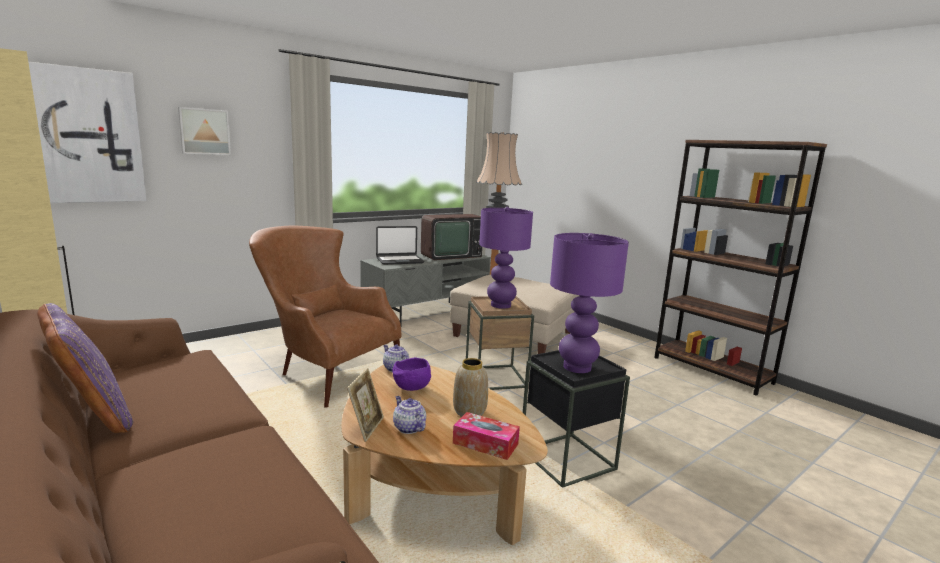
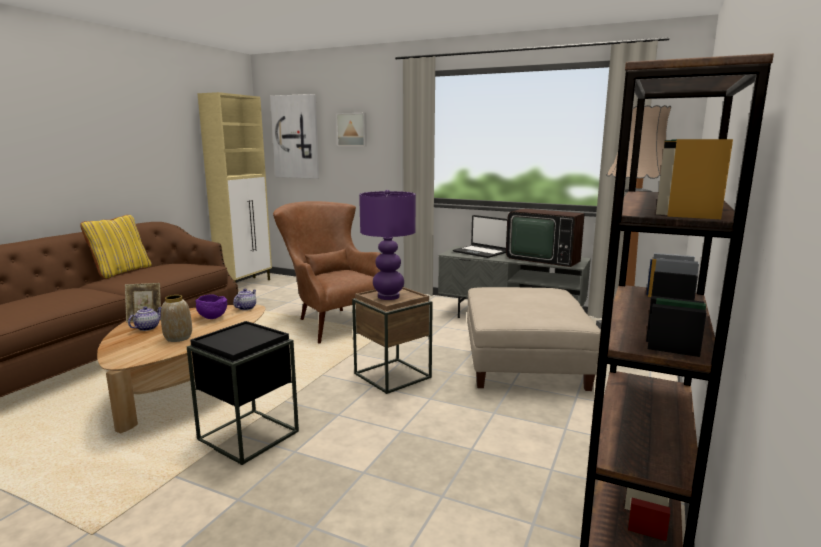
camera: 65 degrees right, 0 degrees up
purple pillow [37,303,133,433] -> yellow pillow [80,215,152,279]
brown armchair [249,226,401,408] -> brown armchair turned 45 degrees counterclockwise [273,201,381,343]
tissue box [453,412,520,460] -> none
purple table lamp [550,233,629,373] -> none

